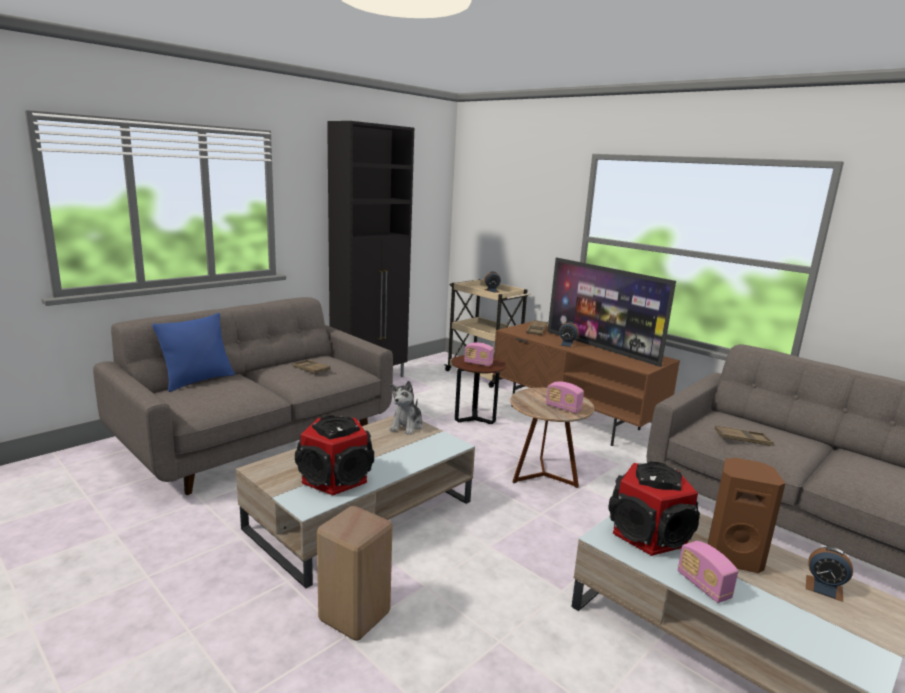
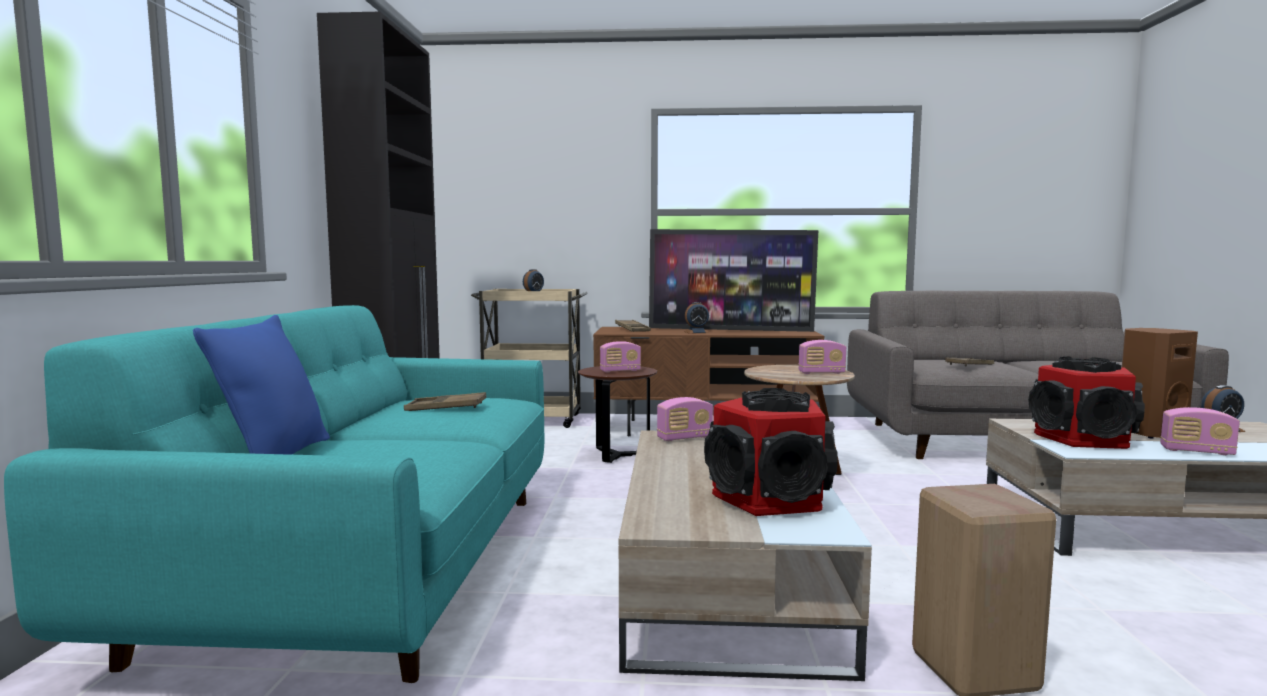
camera: 40 degrees left, 10 degrees down
grey sofa [93,297,393,495] -> turquoise sofa [4,305,544,683]
plush toy [390,381,423,435] -> radio [657,397,713,441]

